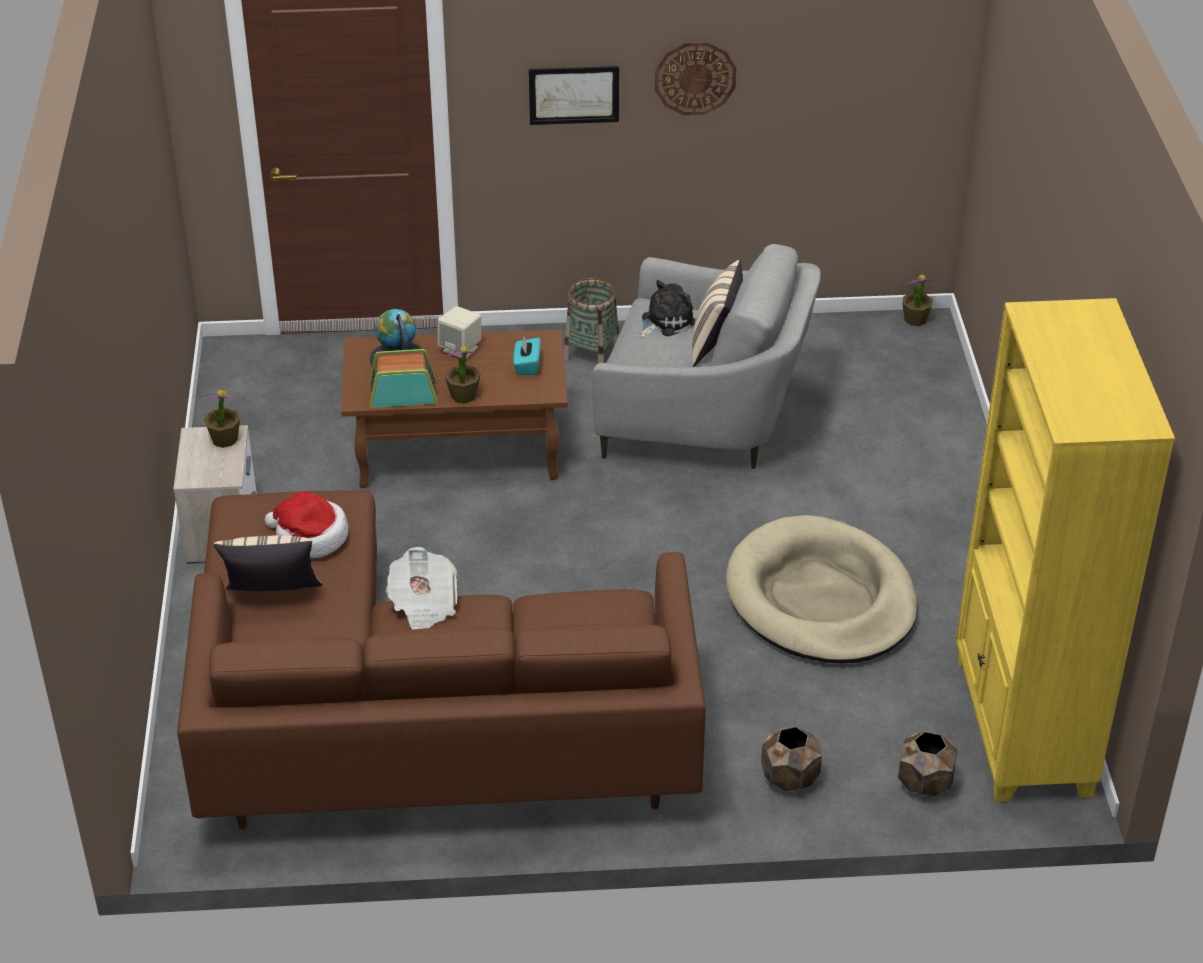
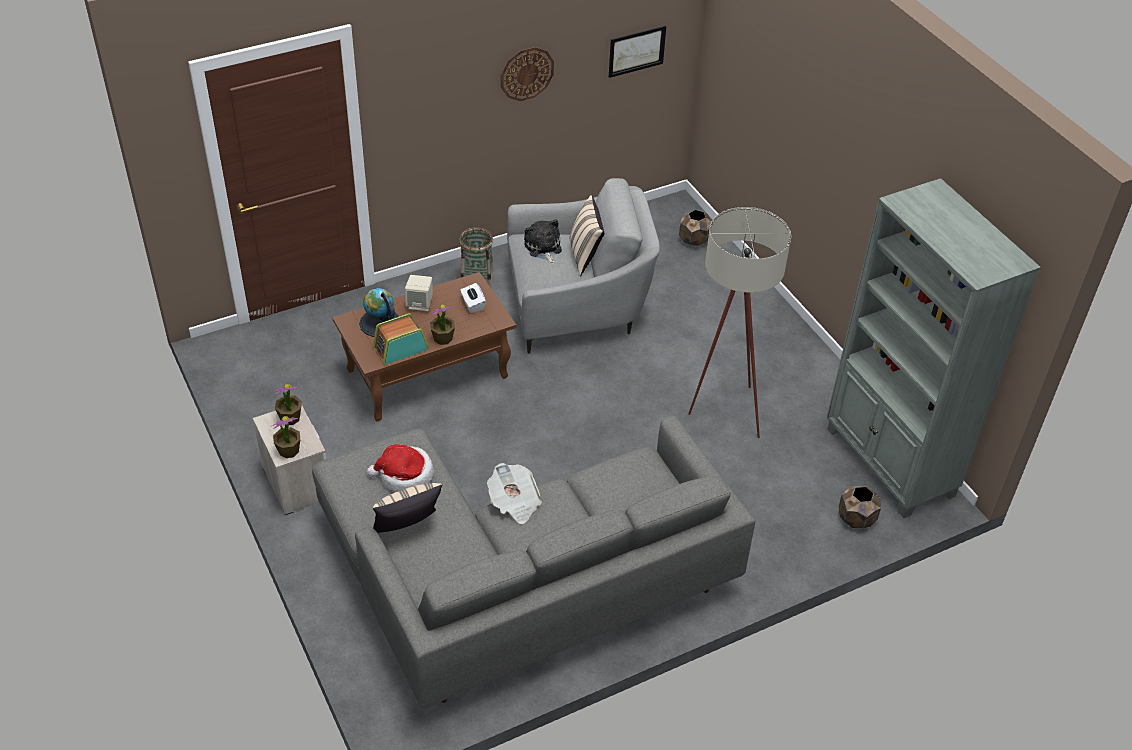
camera: 25 degrees left, 5 degrees up
brown sofa [177,490,706,830] -> grey sofa [312,416,755,709]
turquoise tissue box [513,337,541,375] -> white tissue box [460,283,486,313]
picture [529,66,619,125] -> picture moved to [609,25,666,78]
plush toy [639,280,696,337] -> plush toy turned 45 degrees counterclockwise [524,219,562,264]
beige dog bed [726,515,917,663] -> beige floor lamp [688,207,791,438]
brown planter [761,726,822,791] -> brown planter moved to [679,210,712,246]
potted plant [902,275,934,326] -> potted plant moved to [272,416,300,458]
yellow bookcase [956,298,1175,802] -> grey bookcase [827,178,1041,518]

